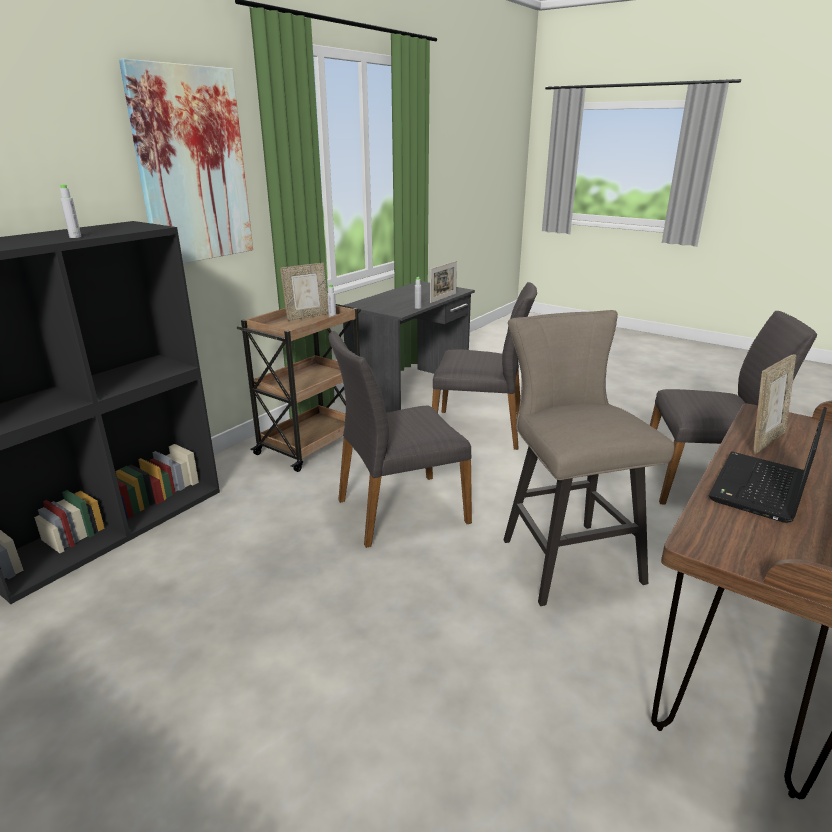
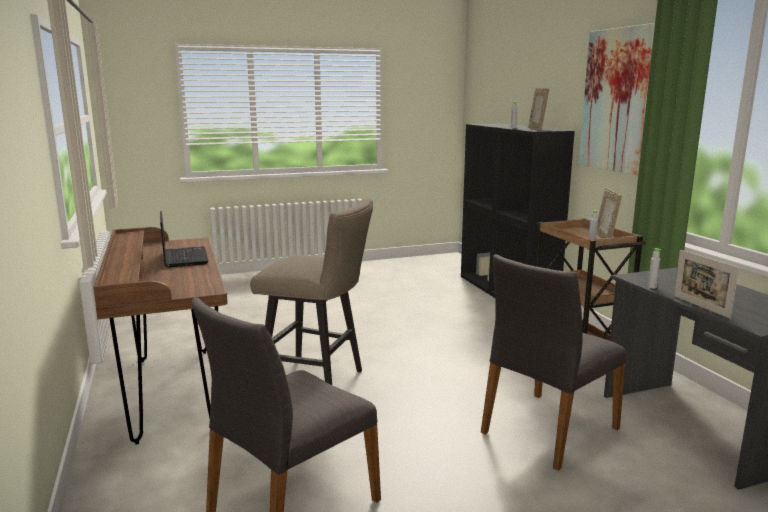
camera: 125 degrees right, 10 degrees down
grey chair [329,331,472,548] -> none
picture frame [753,354,796,454] -> picture frame moved to [528,88,549,130]

